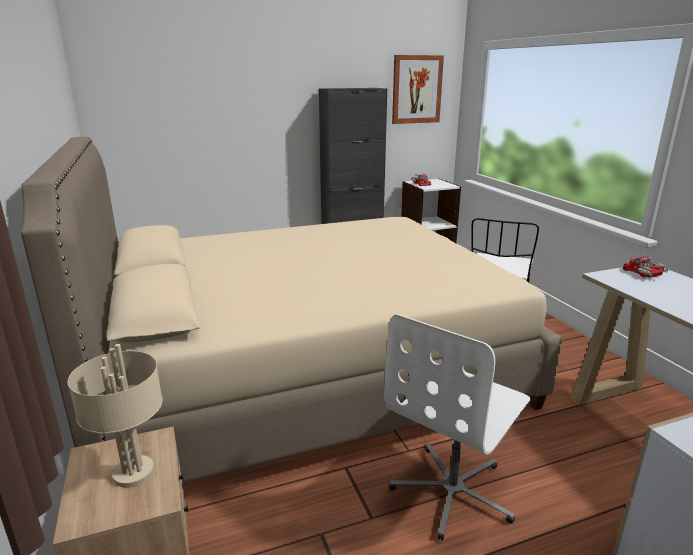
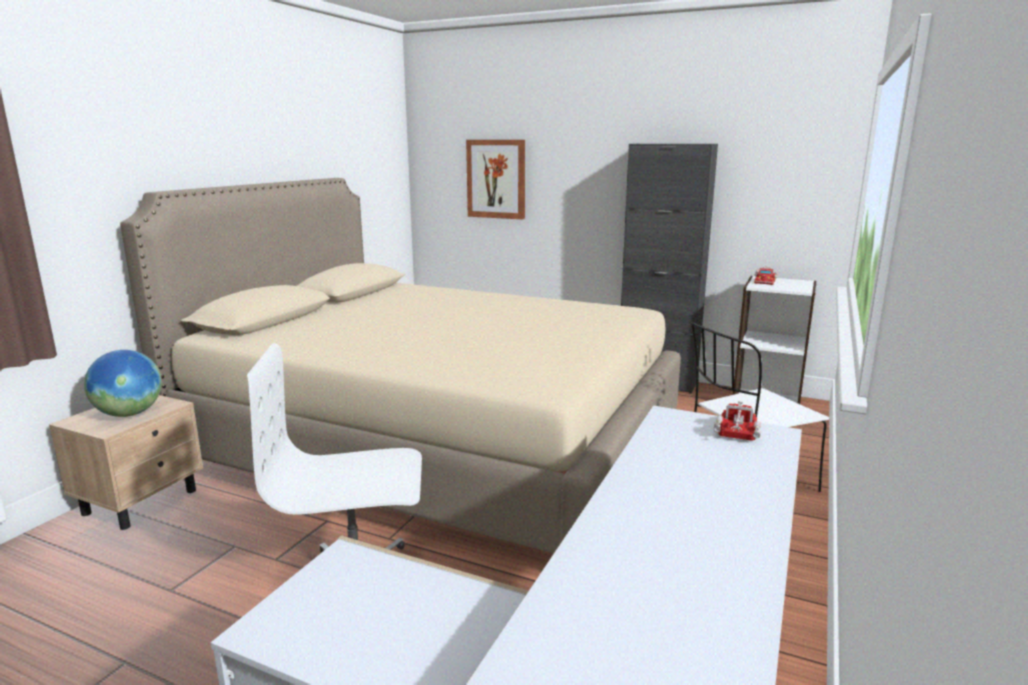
camera: 45 degrees right, 5 degrees down
beige table lamp [68,344,163,488] -> globe [84,350,162,417]
picture [392,55,444,124] -> picture moved to [466,140,525,220]

